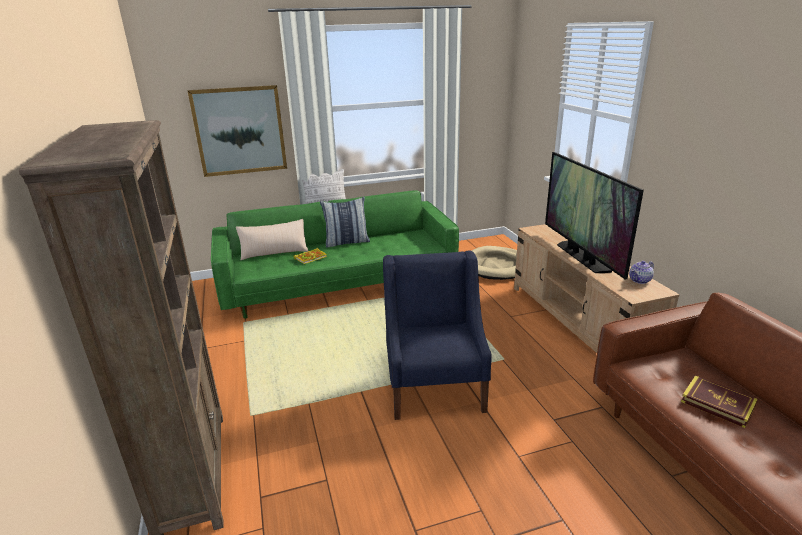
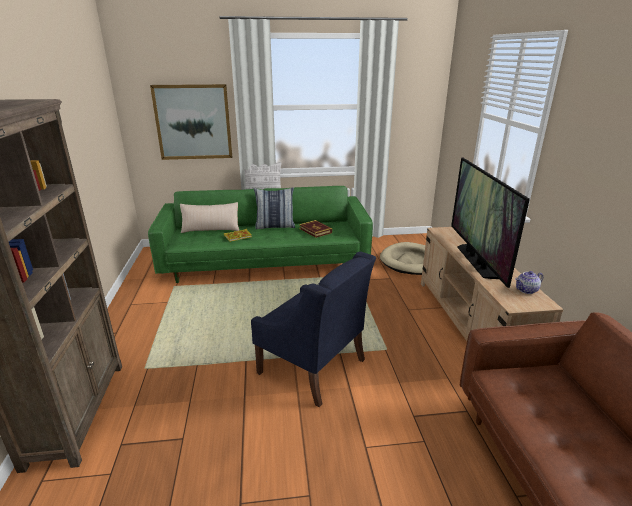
camera: 10 degrees right, 0 degrees up
blue armchair [383,250,492,420] -> blue armchair turned 120 degrees clockwise [251,252,376,407]
book [681,376,758,428] -> book moved to [299,220,332,238]

